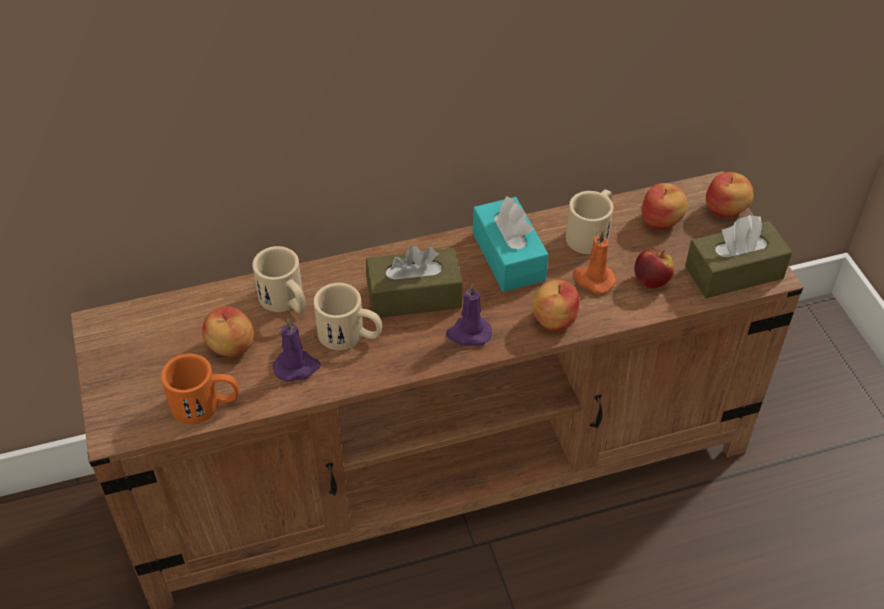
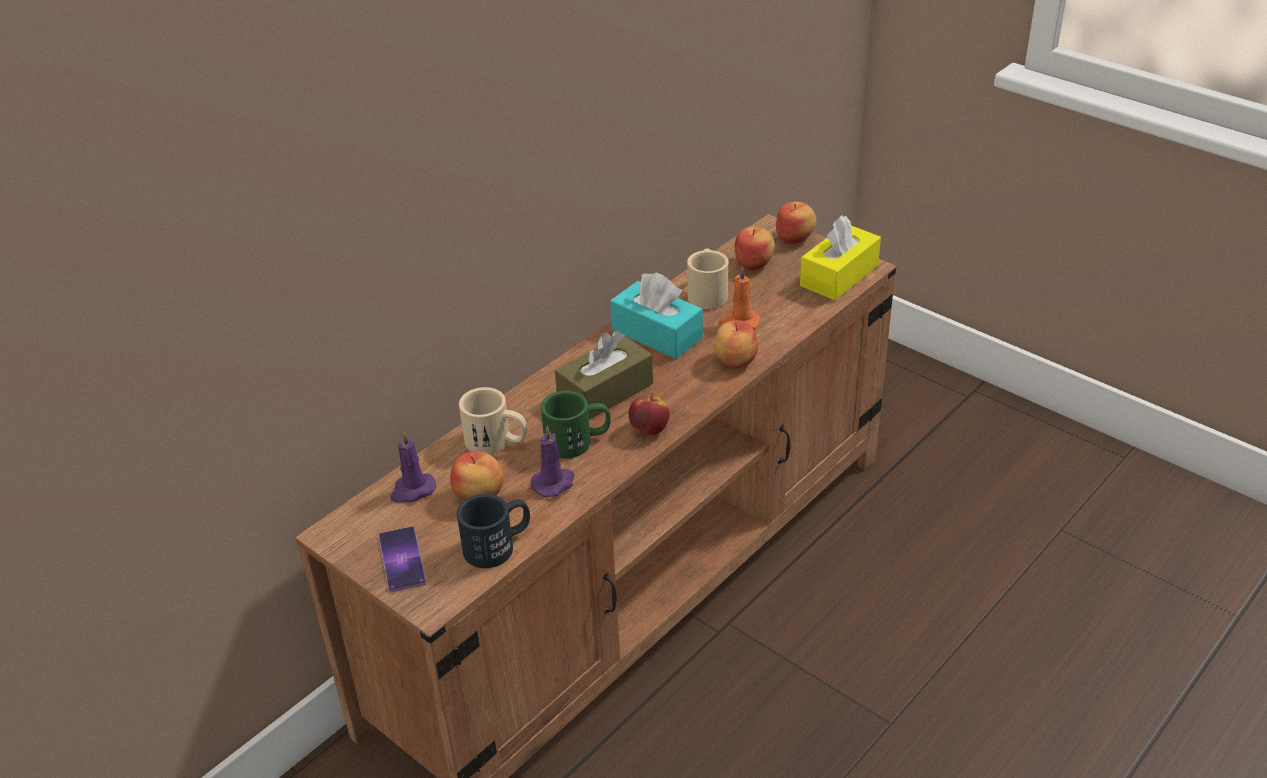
camera: 30 degrees left, 10 degrees down
orange mug [161,354,239,424] -> black mug [457,494,530,568]
beige mug [313,283,382,350] -> green mug [541,391,611,459]
purple candle [446,284,492,346] -> purple candle moved to [390,431,436,503]
apple [634,249,674,289] -> apple moved to [629,393,670,435]
brown tissue box [685,215,792,298] -> yellow tissue box [800,215,881,300]
none -> phone [378,526,427,592]

